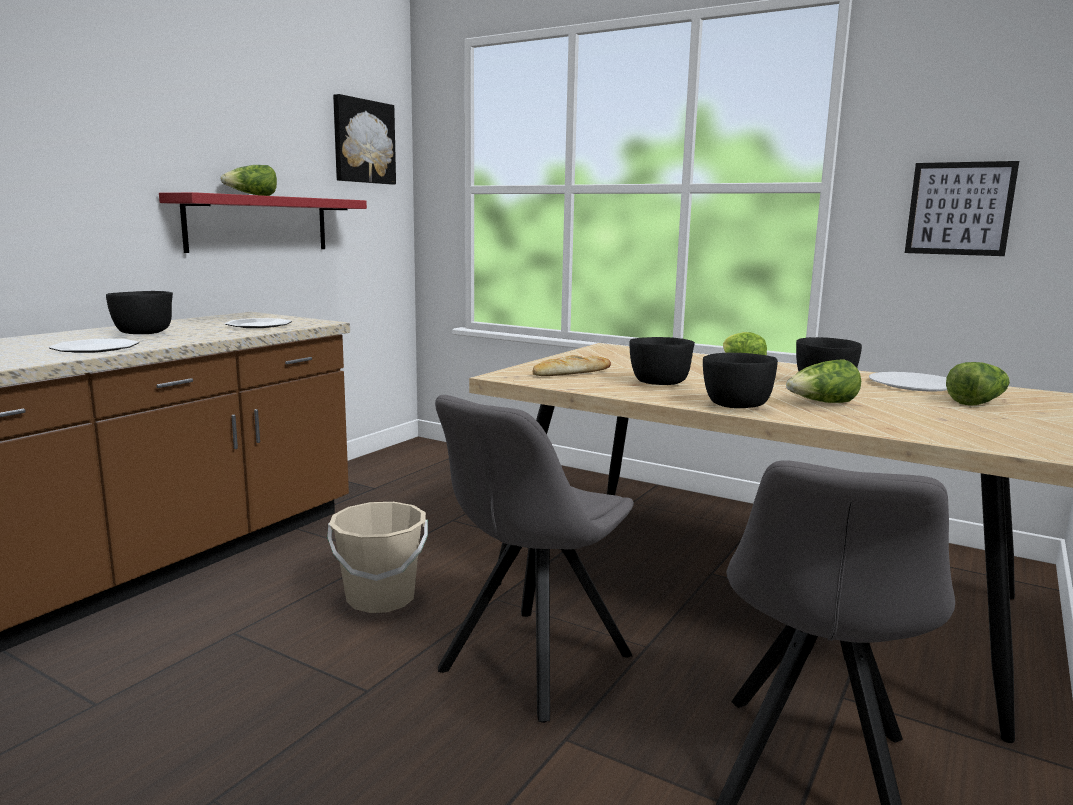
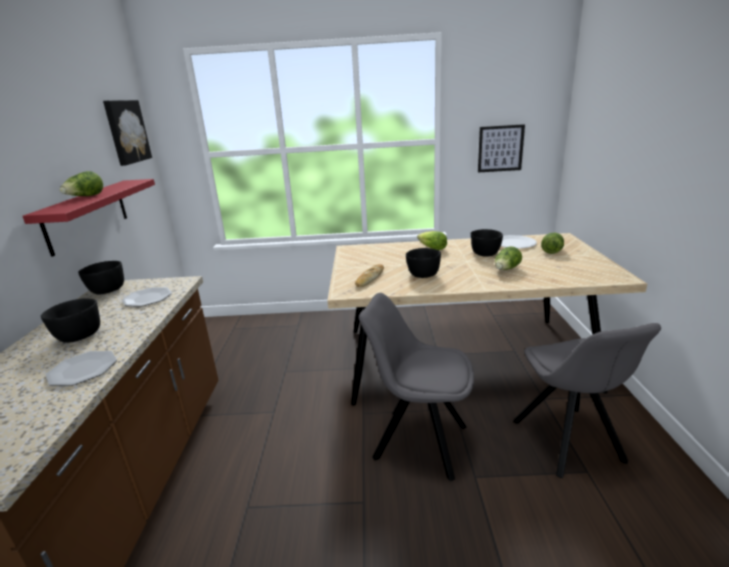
camera: 30 degrees left, 10 degrees up
beige bucket [327,502,428,613] -> none
grey chair [435,395,634,723] -> grey chair turned 105 degrees clockwise [359,293,474,481]
black bowl [703,353,778,408] -> black bowl moved to [78,261,124,294]

